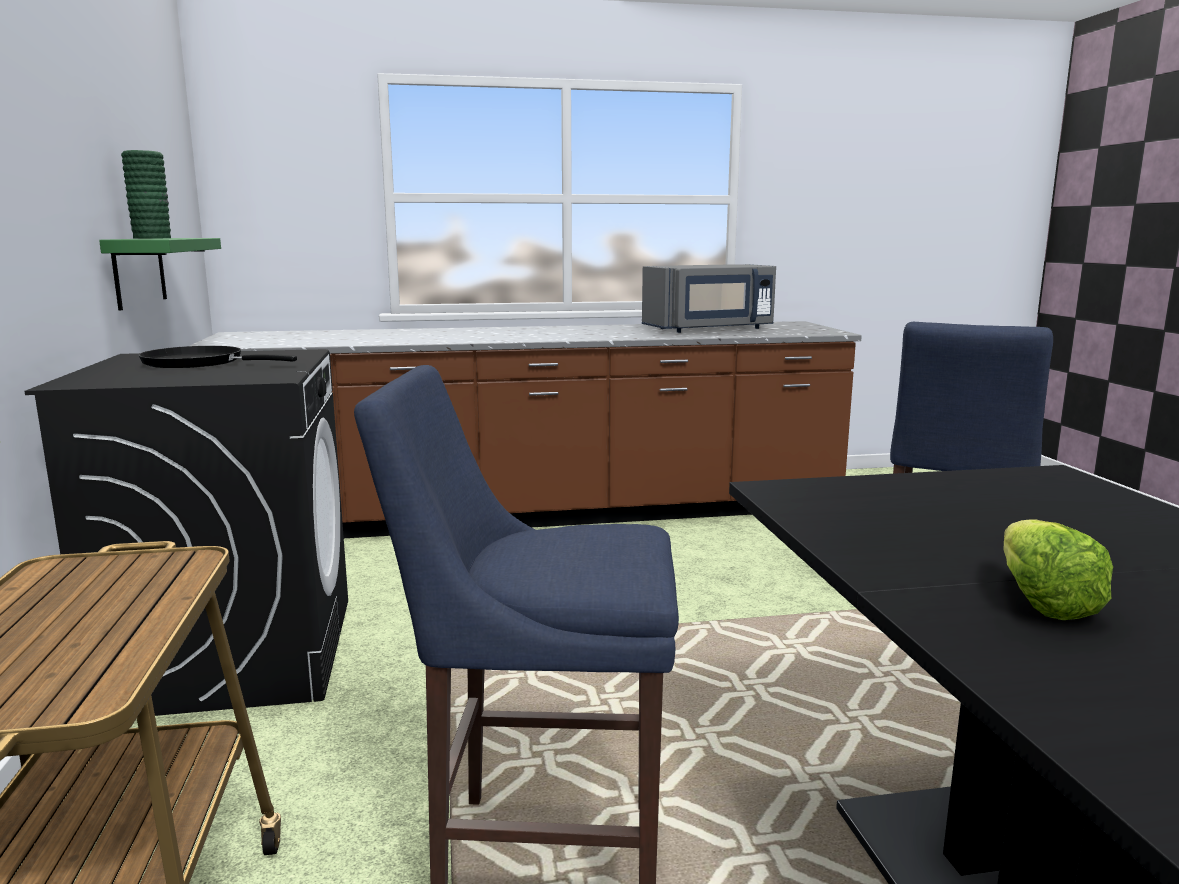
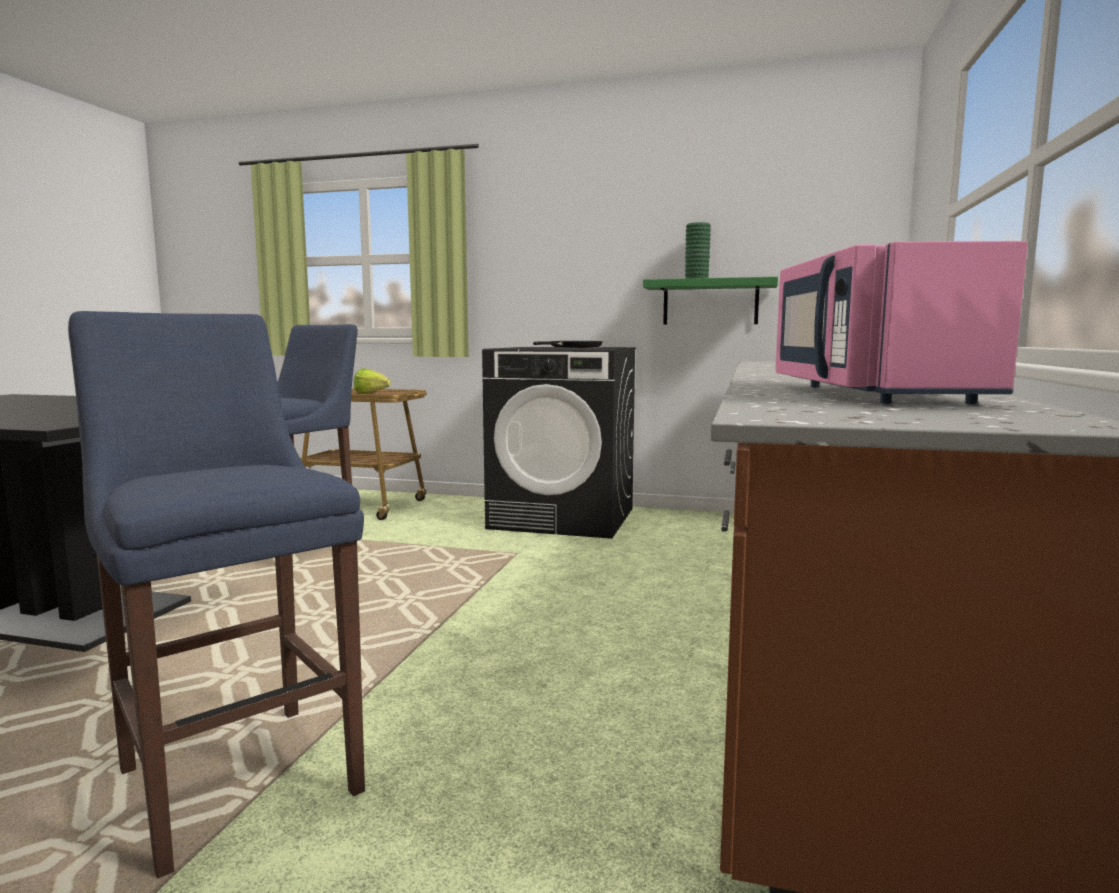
camera: 115 degrees right, 5 degrees down
grey microwave [642,264,776,333] -> pink microwave [776,241,1028,404]
lettuce [1003,519,1113,620] -> lettuce moved to [354,368,391,394]

